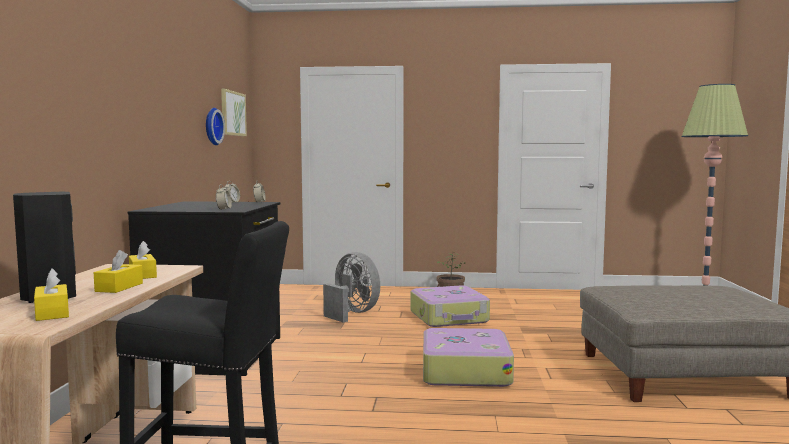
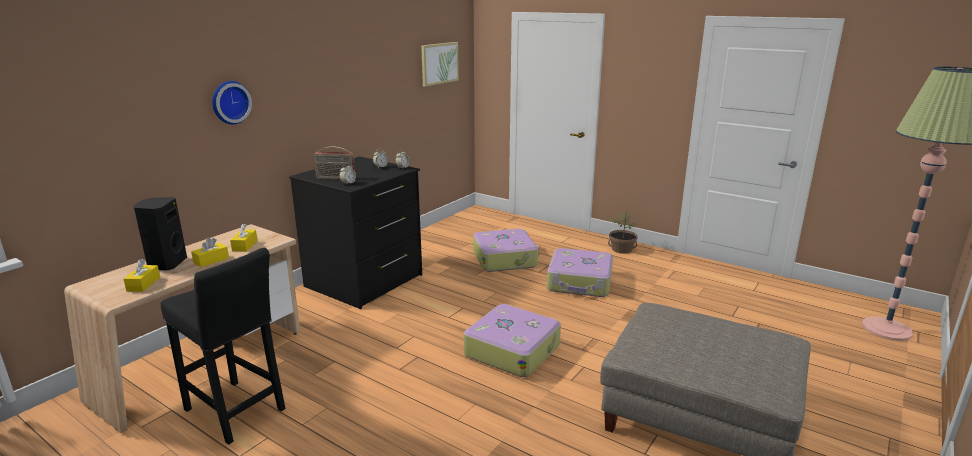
camera: 30 degrees right, 15 degrees up
wall clock [206,108,225,145] -> wall clock moved to [212,81,252,125]
grey fan [323,252,380,323] -> suitcase [473,229,539,272]
none -> radio [314,146,355,180]

